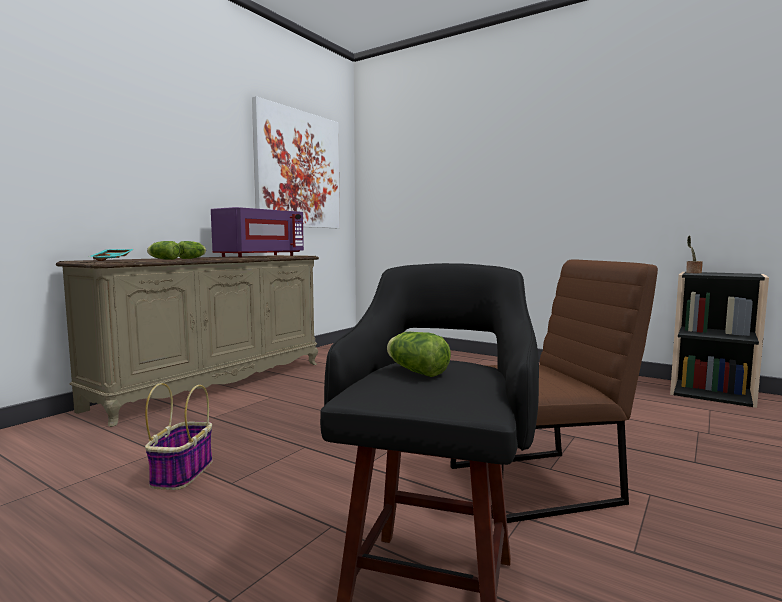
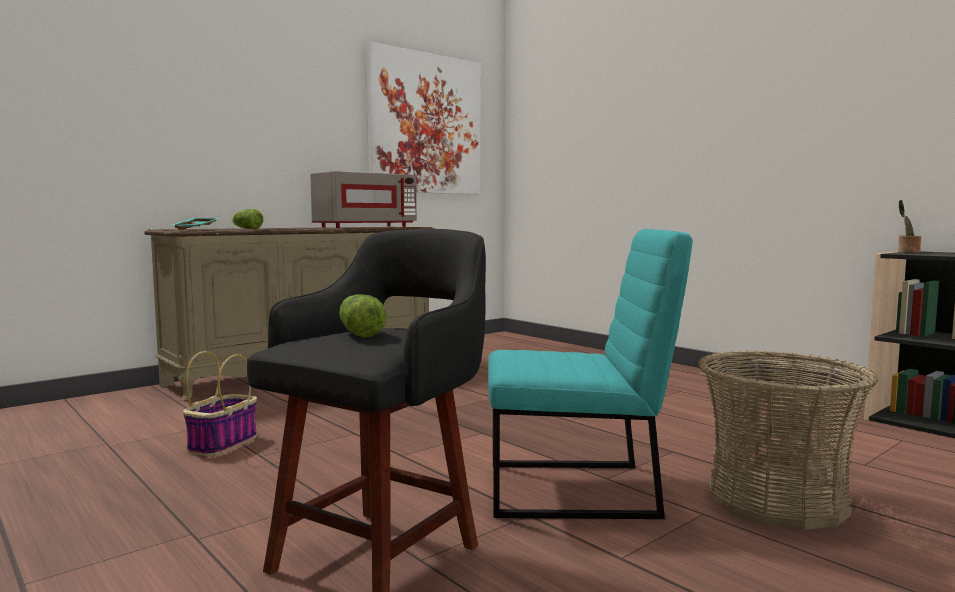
camera: 15 degrees right, 0 degrees up
lettuce [178,241,206,259] -> none
purple microwave [211,207,304,257] -> grey microwave [310,171,417,228]
brown chair [451,259,658,523] -> turquoise chair [488,229,692,519]
none -> basket [698,350,878,530]

